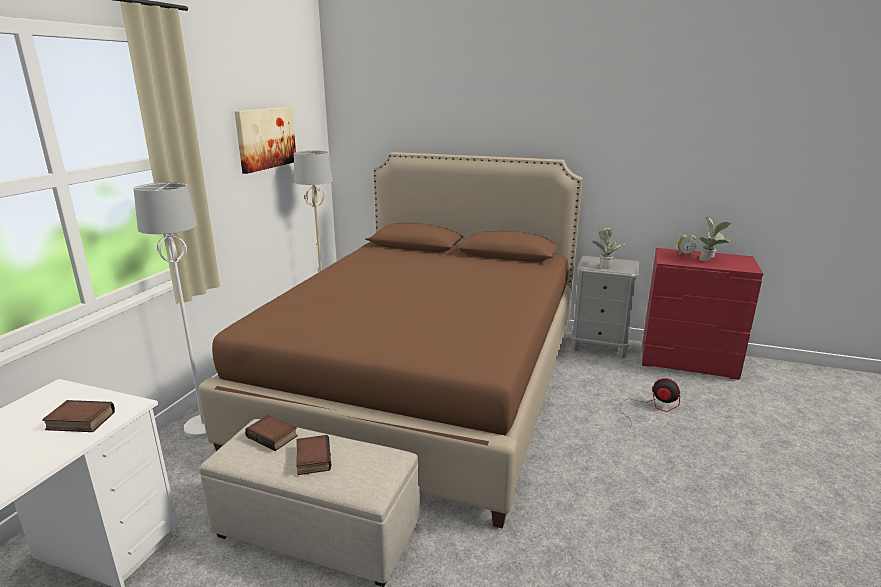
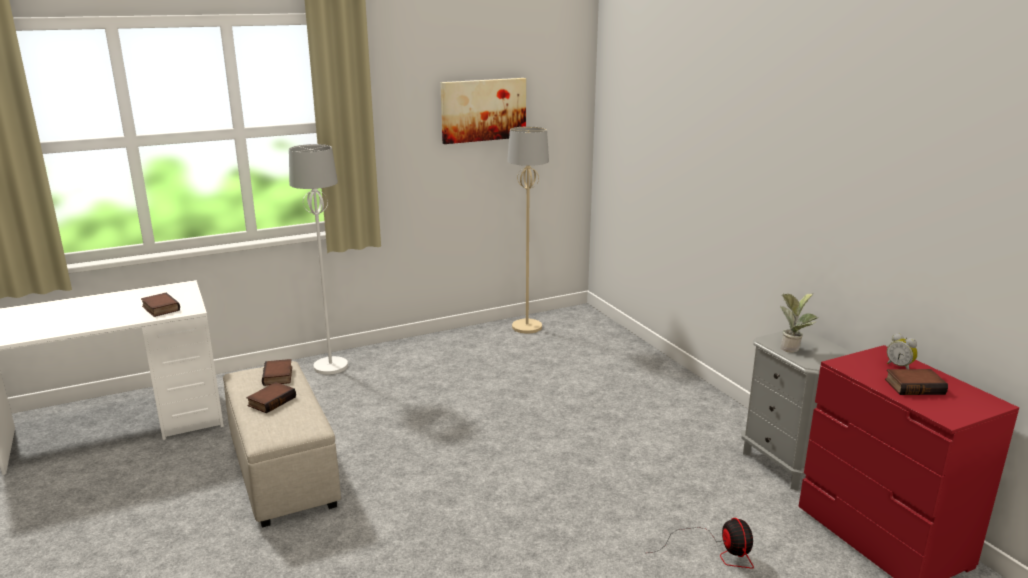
camera: 45 degrees right, 0 degrees up
brown bed [198,152,583,529] -> none
potted plant [699,217,731,261] -> book [885,369,948,395]

